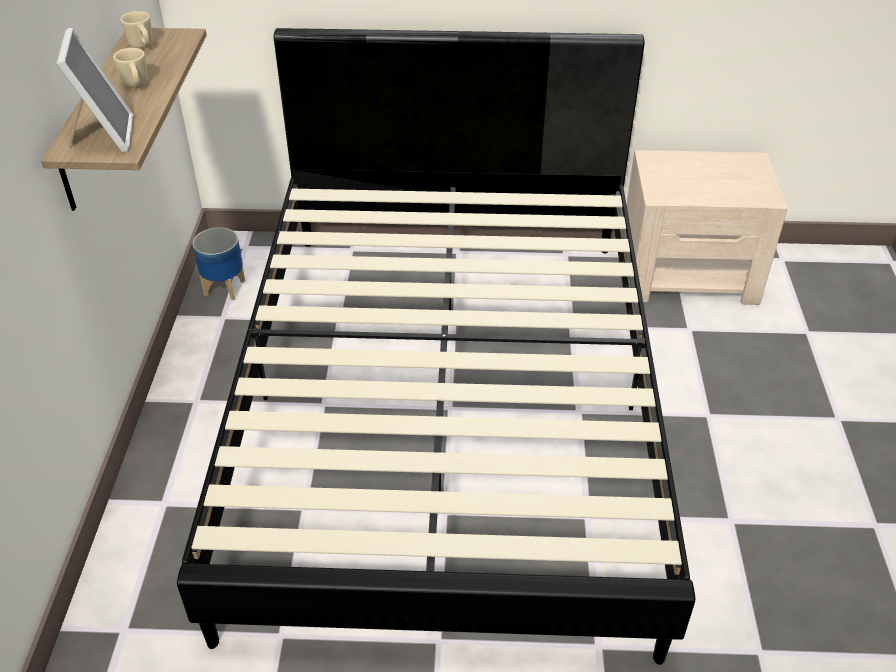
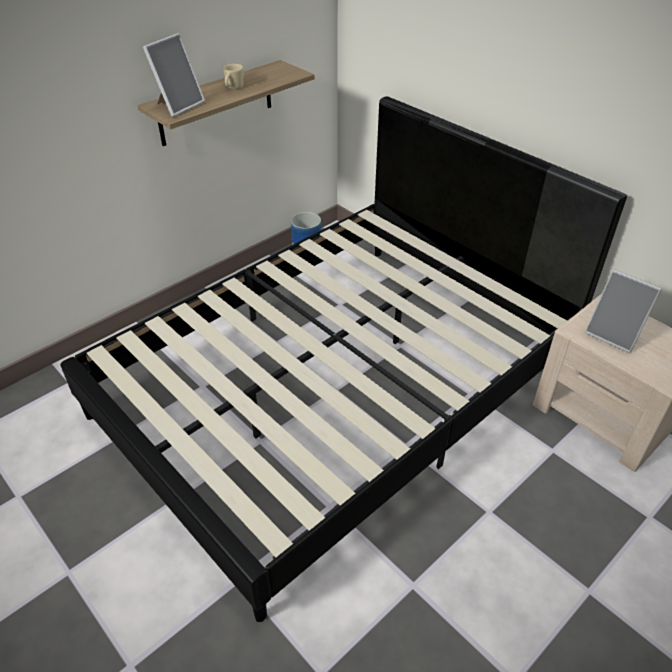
camera: 45 degrees right, 0 degrees up
beige mug [120,11,153,48] -> none
none -> picture frame [585,269,662,353]

